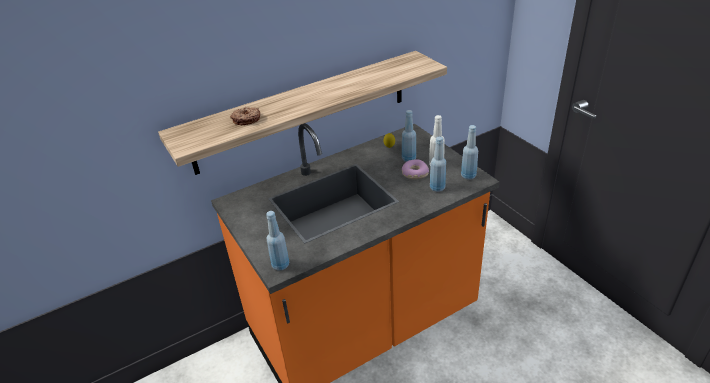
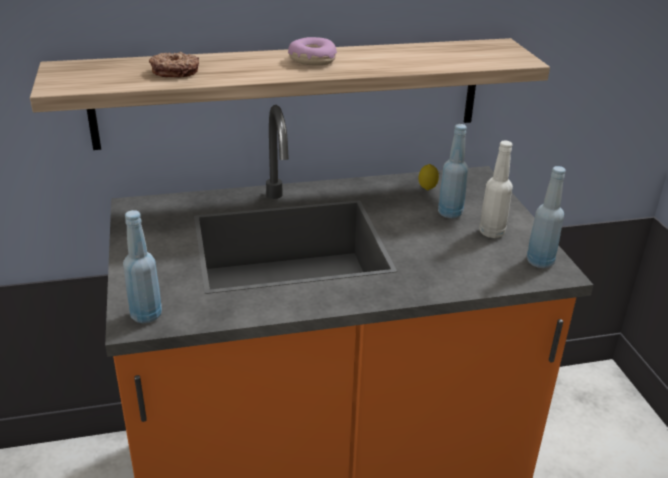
camera: 15 degrees right, 5 degrees down
donut [402,159,429,180] -> donut moved to [288,37,337,66]
blue bottle [430,137,446,192] -> none

